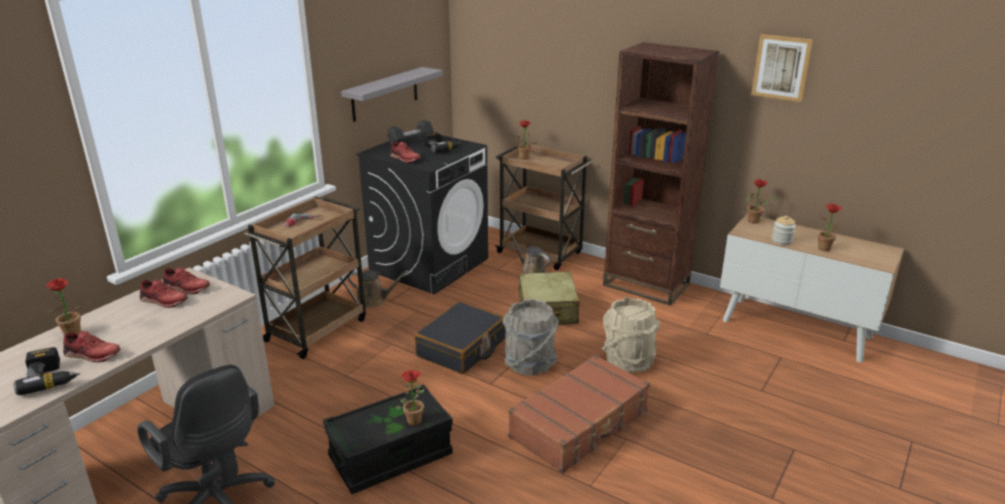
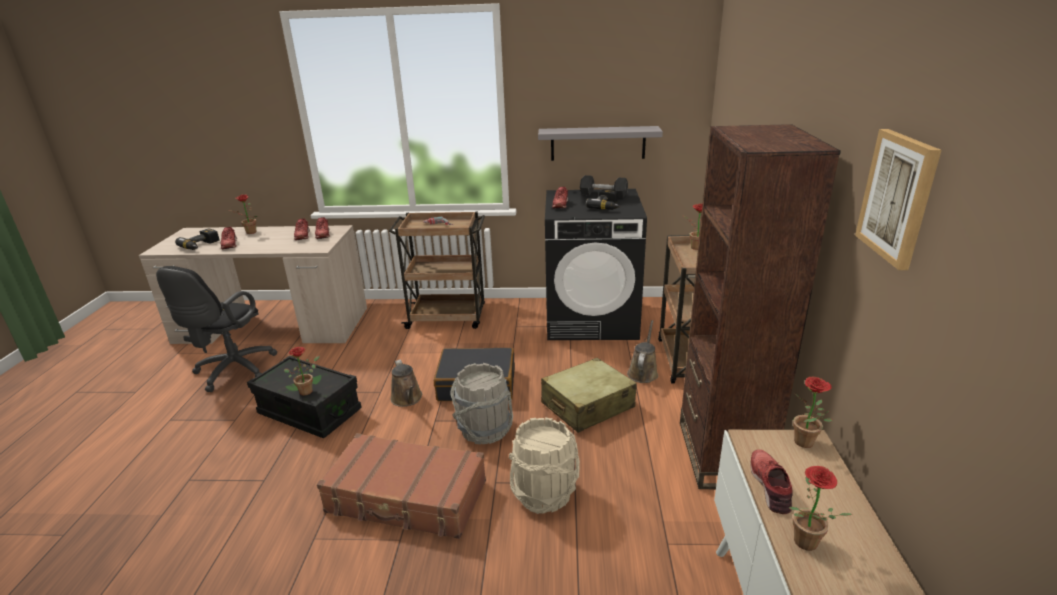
camera: 60 degrees right, 0 degrees up
brown watering can [348,270,409,308] -> brown watering can moved to [391,360,422,407]
jar [772,216,796,245] -> red shoe [750,449,793,514]

